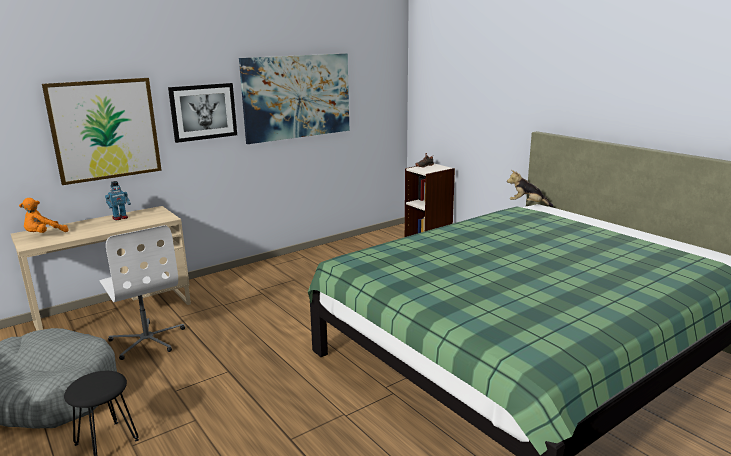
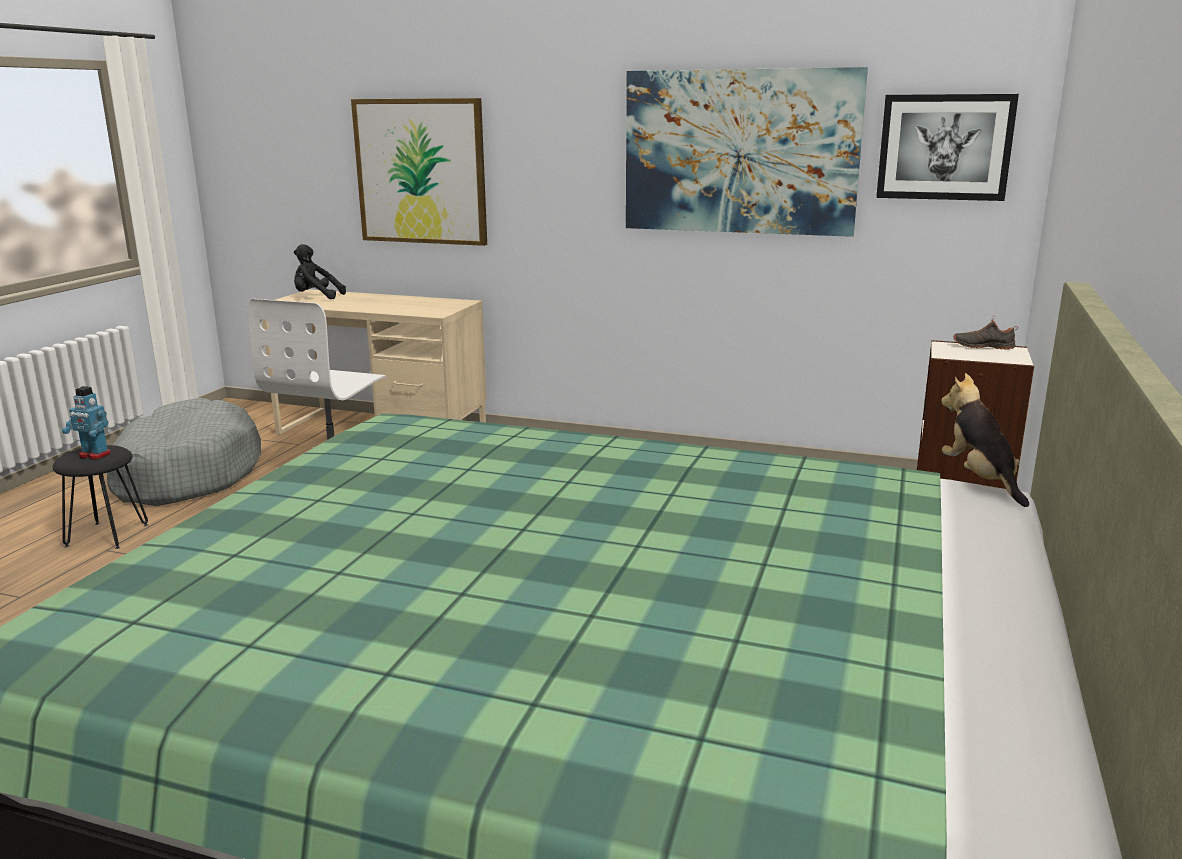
camera: 55 degrees right, 0 degrees up
orange plush toy [19,198,69,233] -> black plush toy [294,244,346,299]
toy robot [105,181,131,220] -> toy robot moved to [62,386,111,460]
picture [168,83,237,143] -> picture moved to [876,94,1019,201]

